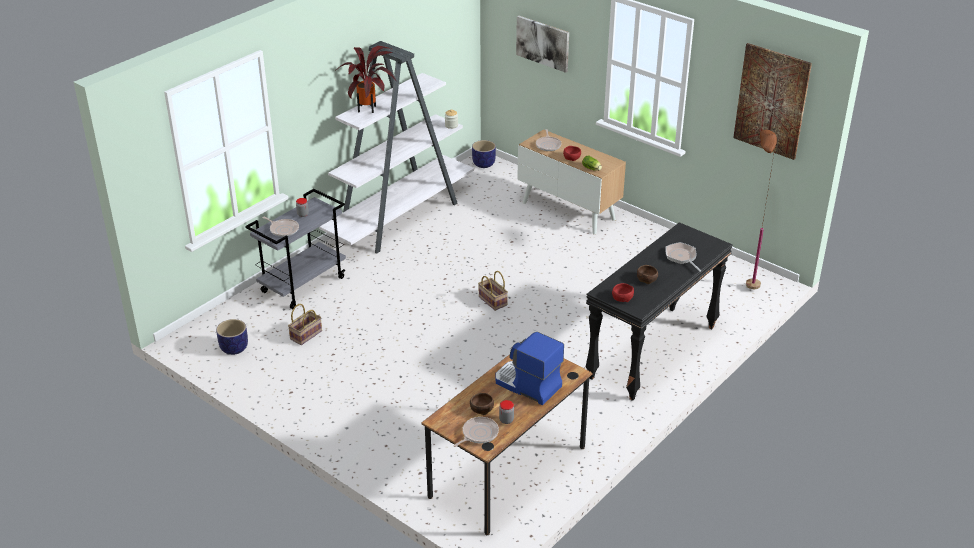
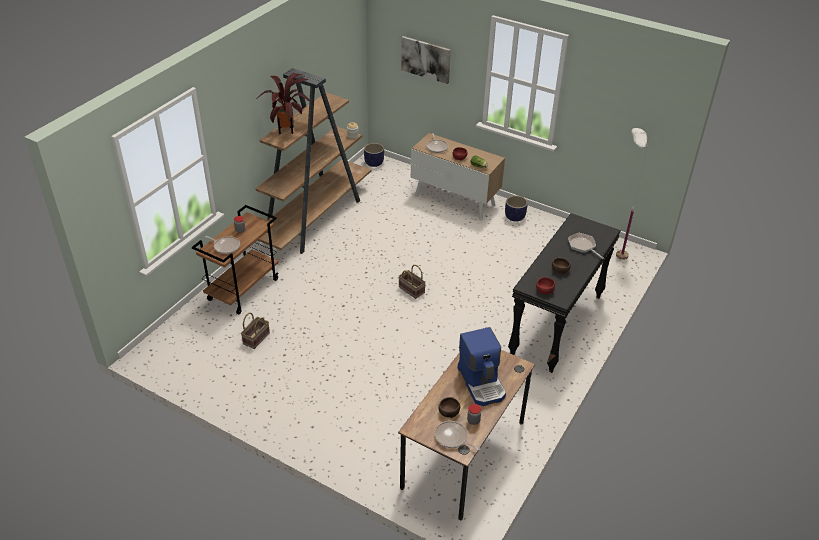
camera: 10 degrees left, 5 degrees up
planter [216,319,248,355] -> planter moved to [505,196,528,222]
grey cart [245,189,346,309] -> brown cart [192,205,279,314]
white bookcase [319,41,474,254] -> brown bookcase [255,68,371,254]
frying pan [453,417,499,447] -> frying pan turned 90 degrees counterclockwise [435,421,480,450]
coffee machine [496,332,564,405] -> coffee machine turned 135 degrees counterclockwise [458,327,506,406]
picture [733,43,812,160] -> none
brown floor lamp [746,130,777,289] -> white floor lamp [616,128,648,260]

